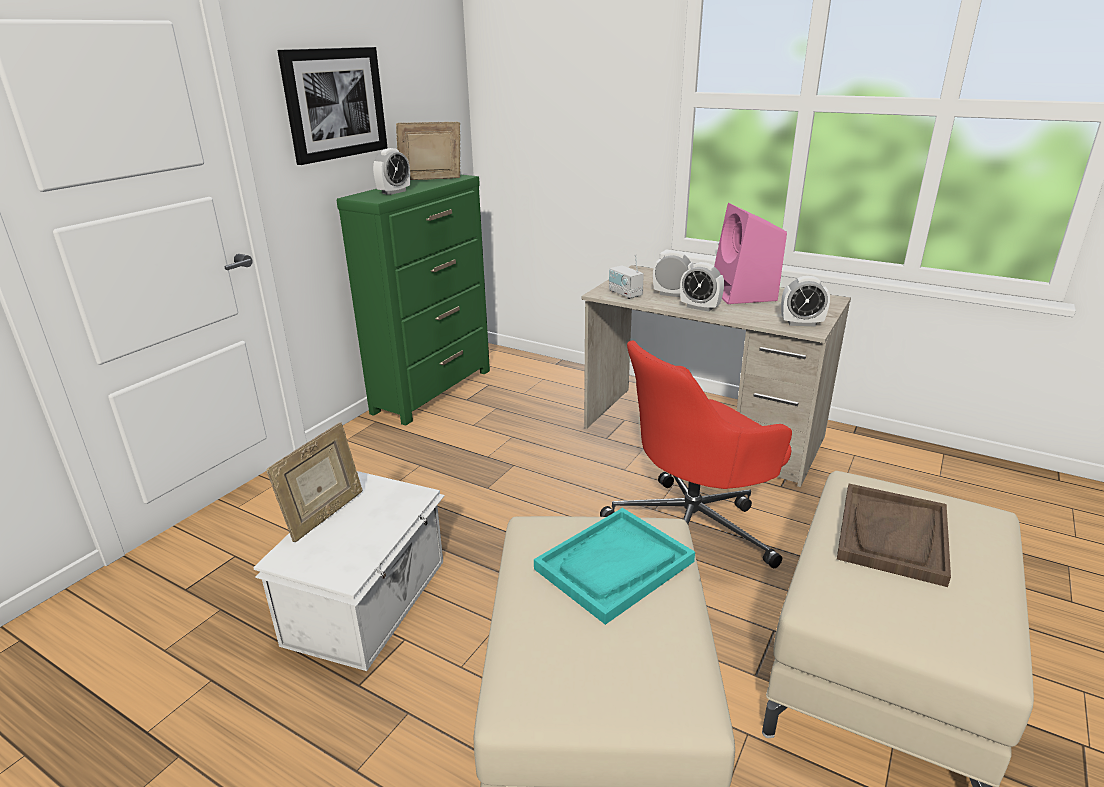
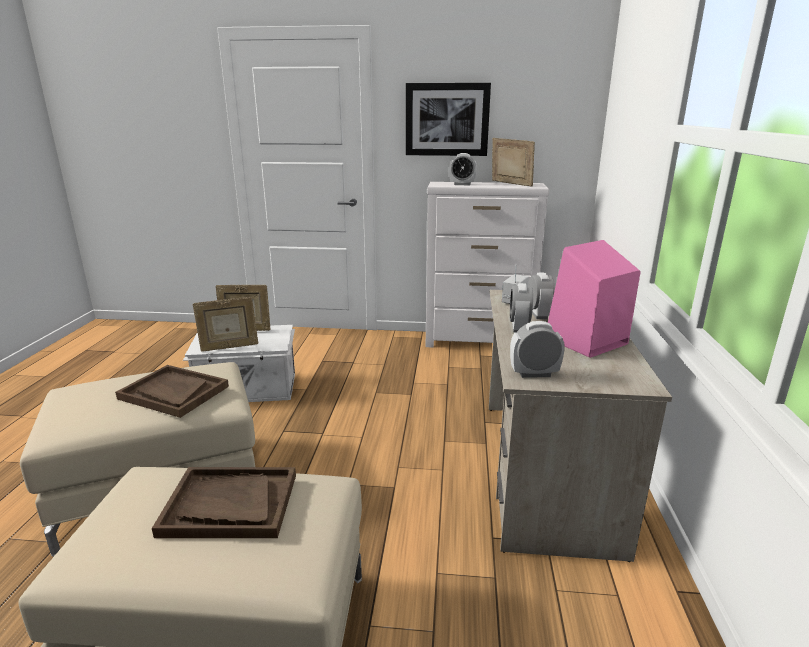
camera: 65 degrees right, 5 degrees down
green dresser [337,175,490,426] -> white dresser [426,182,549,348]
turquoise tray [534,508,695,625] -> brown tray [115,365,229,418]
red office chair [600,340,792,568] -> none
alarm clock [781,276,830,327] -> alarm clock turned 105 degrees clockwise [510,321,565,378]
none -> picture frame [193,297,258,352]

